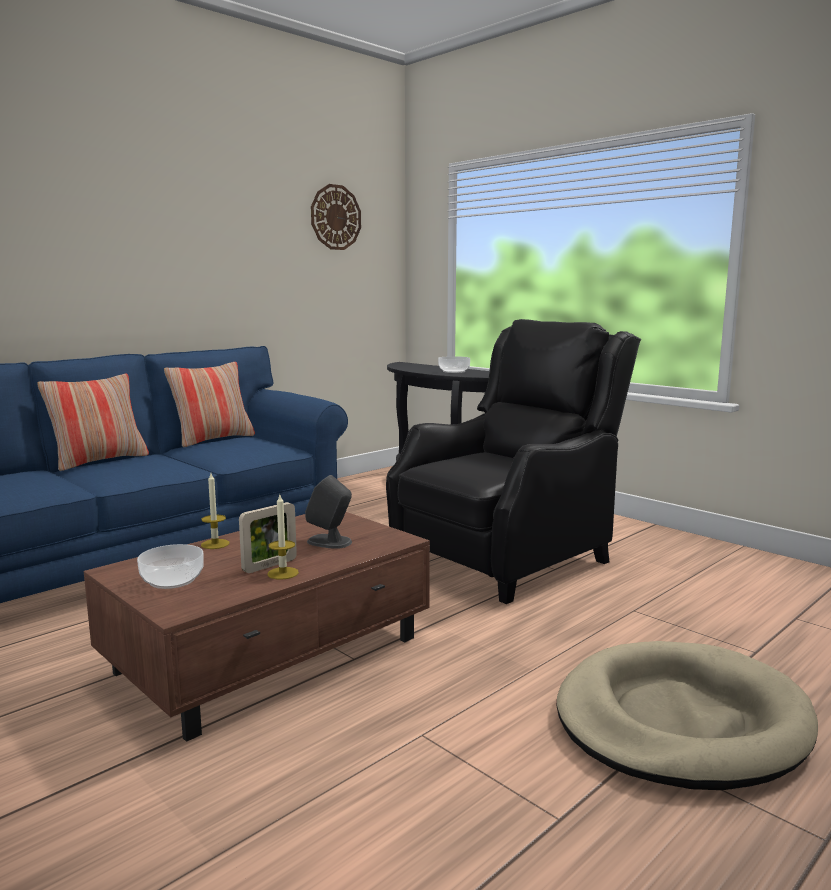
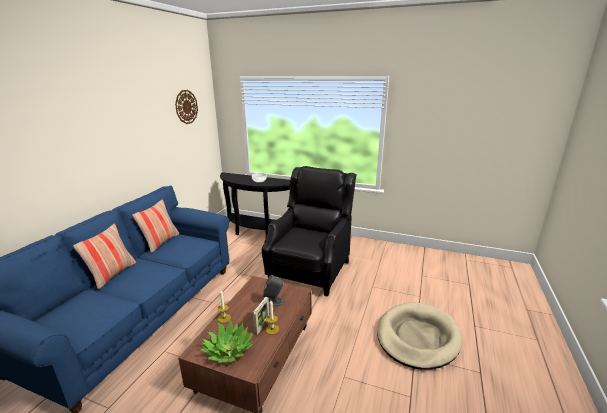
camera: 25 degrees left, 10 degrees up
bowl [137,544,204,589] -> potted plant [200,319,253,363]

